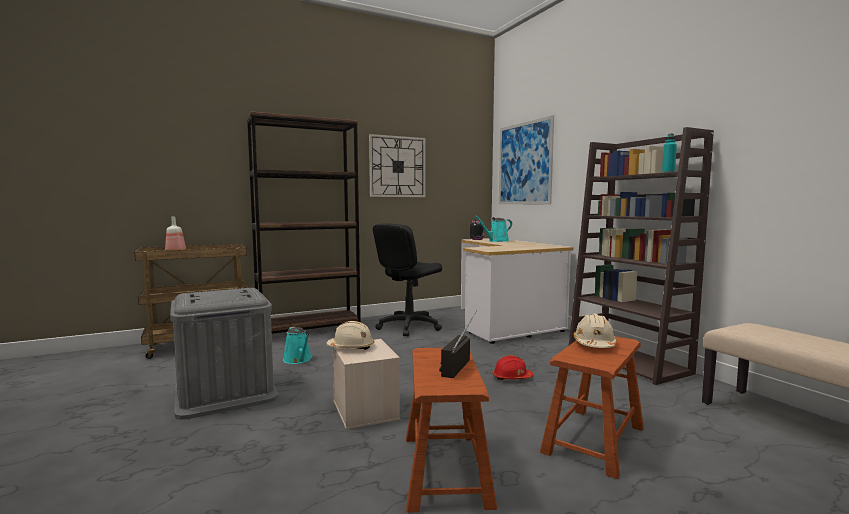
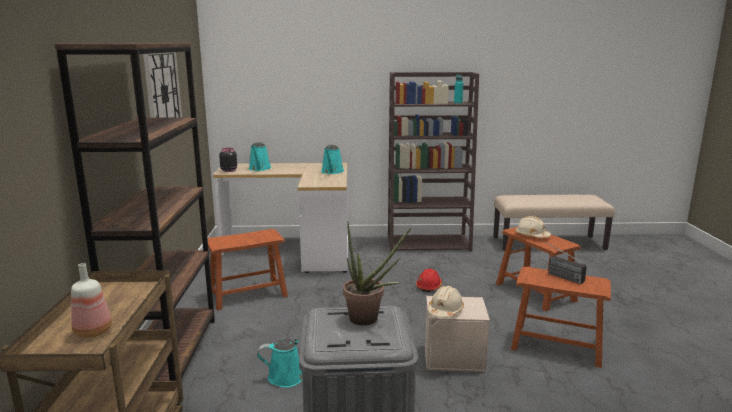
camera: 65 degrees left, 10 degrees up
black office chair [373,223,442,336] -> brown stool [208,229,288,310]
picture [499,115,554,204] -> none
none -> turquoise watering can [321,145,344,174]
none -> potted plant [343,221,411,326]

